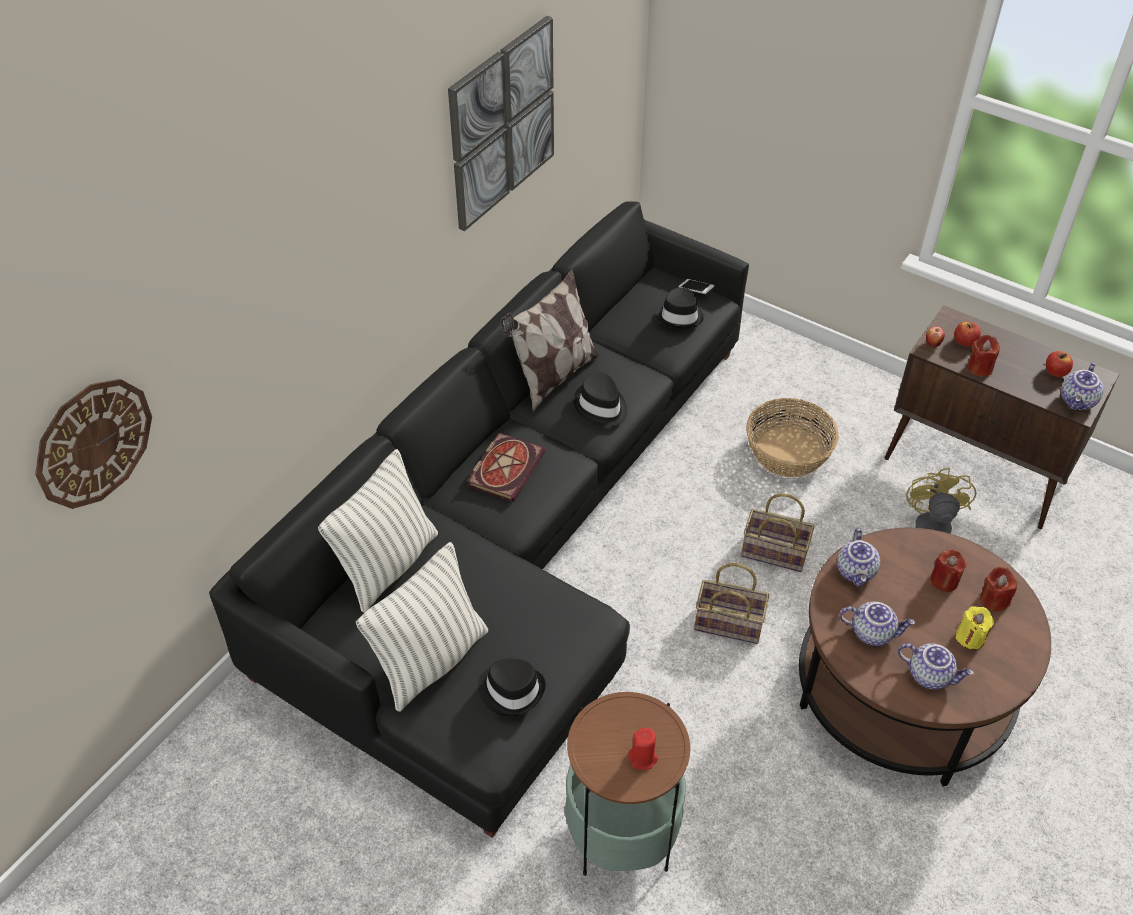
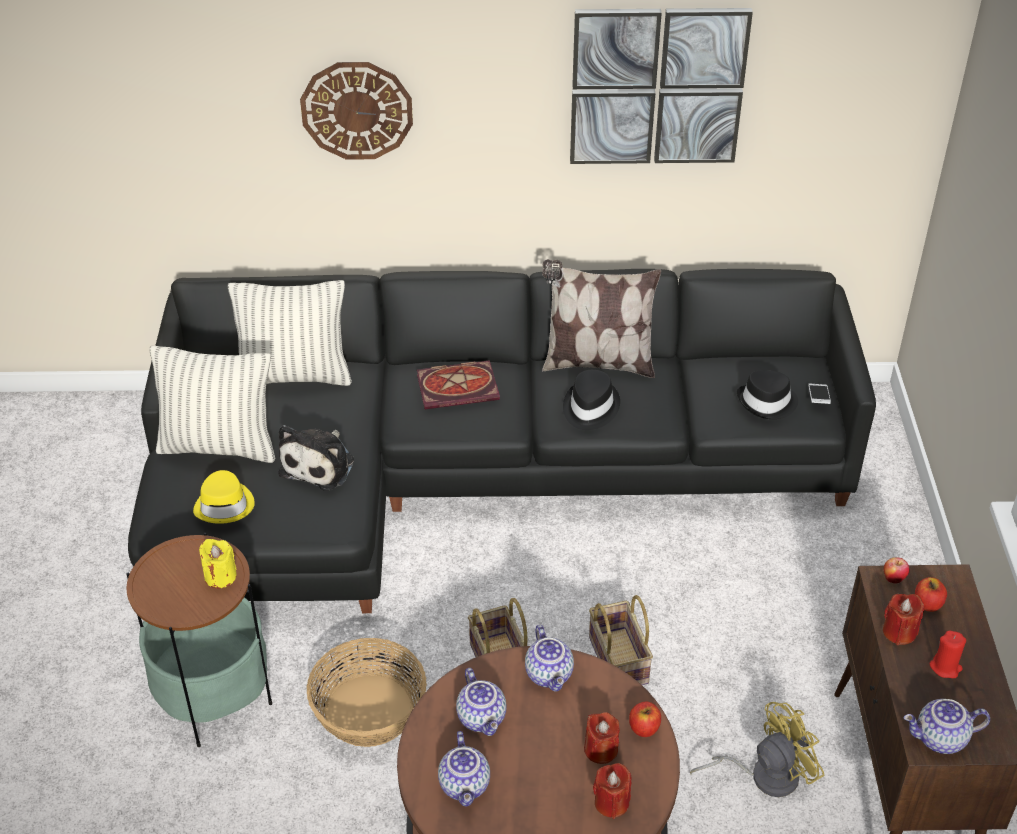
camera: 55 degrees right, 5 degrees down
wall clock [35,379,152,509] -> wall clock moved to [300,62,413,160]
black hat [478,658,546,717] -> yellow hat [193,470,255,524]
red candle [628,728,658,770] -> red candle moved to [929,631,966,678]
basket [746,398,839,477] -> basket moved to [307,638,427,747]
teapot [837,529,880,587] -> teapot turned 75 degrees counterclockwise [525,625,574,692]
yellow candle [956,606,994,650] -> yellow candle moved to [199,539,236,589]
apple [1046,351,1073,377] -> apple moved to [629,702,661,737]
none -> plush toy [279,425,354,490]

